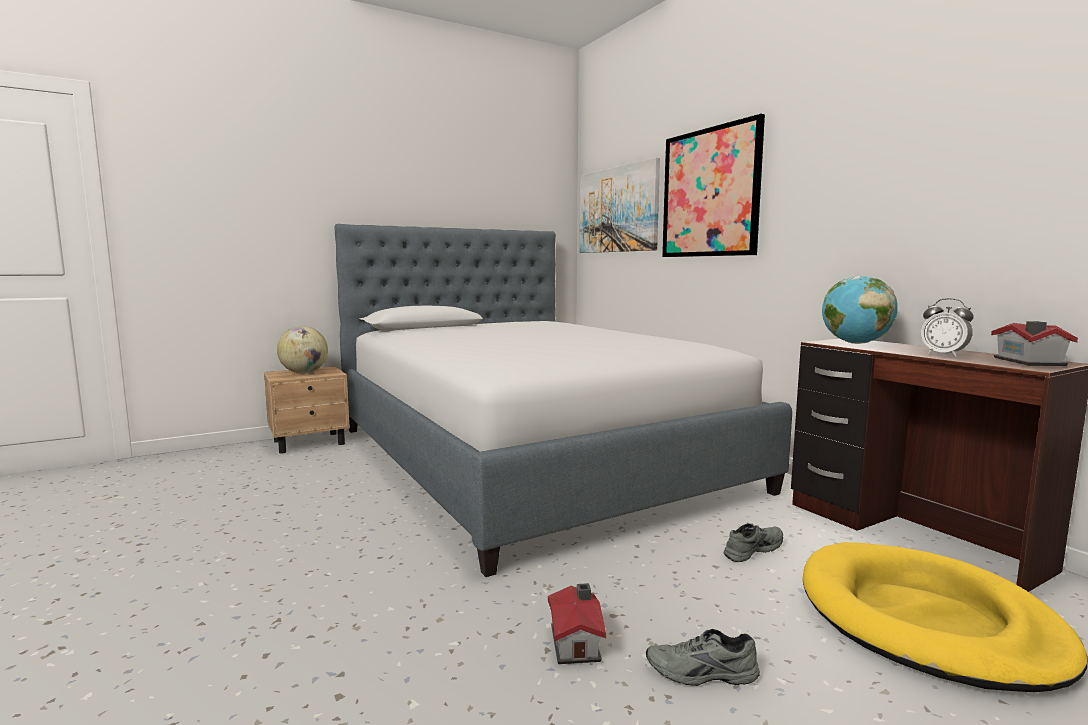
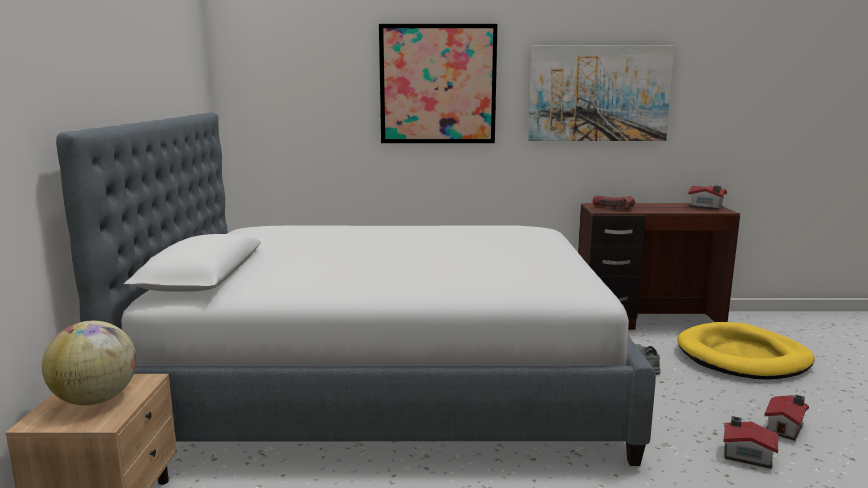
camera: 60 degrees left, 5 degrees up
picture [580,157,660,253] -> picture moved to [528,45,674,141]
grey shoe [646,629,760,686] -> toy house [764,395,809,441]
globe [822,276,898,344] -> flashlight [592,195,635,211]
alarm clock [921,298,974,357] -> none

